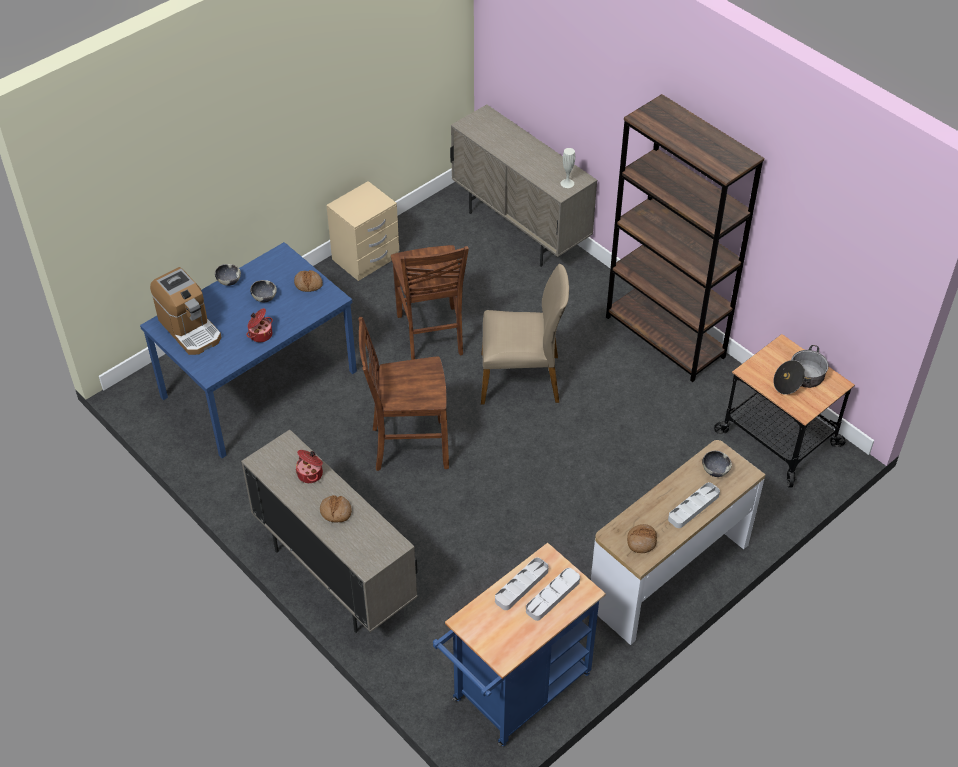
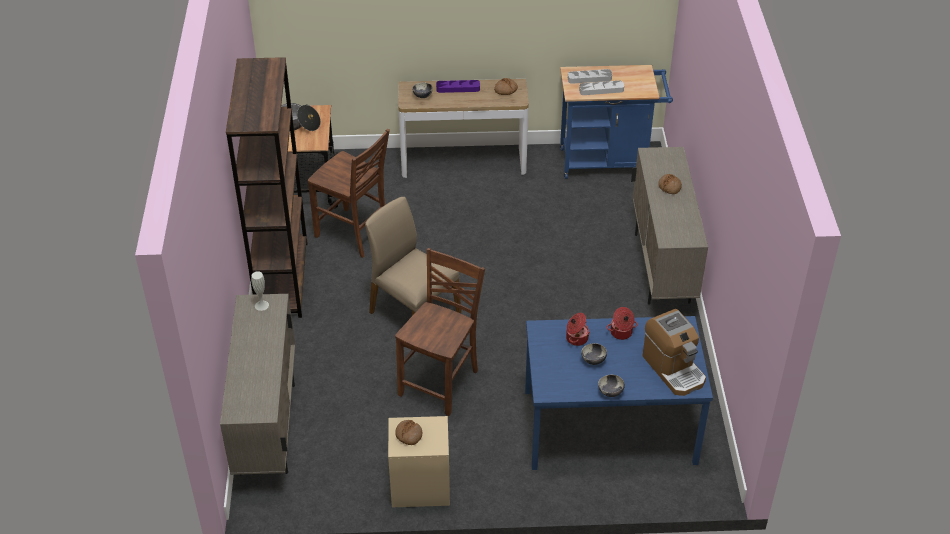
camera: 140 degrees left, 5 degrees down
coffee machine [150,267,222,355] -> coffee machine turned 150 degrees clockwise [642,309,706,396]
bread [294,270,322,292] -> bread moved to [395,420,422,445]
cooking pot [295,450,323,483] -> cooking pot moved to [566,313,590,346]
brown chair [358,317,449,471] -> brown chair moved to [308,129,390,258]
grey tray [668,482,720,528] -> purple tray [436,80,480,93]

